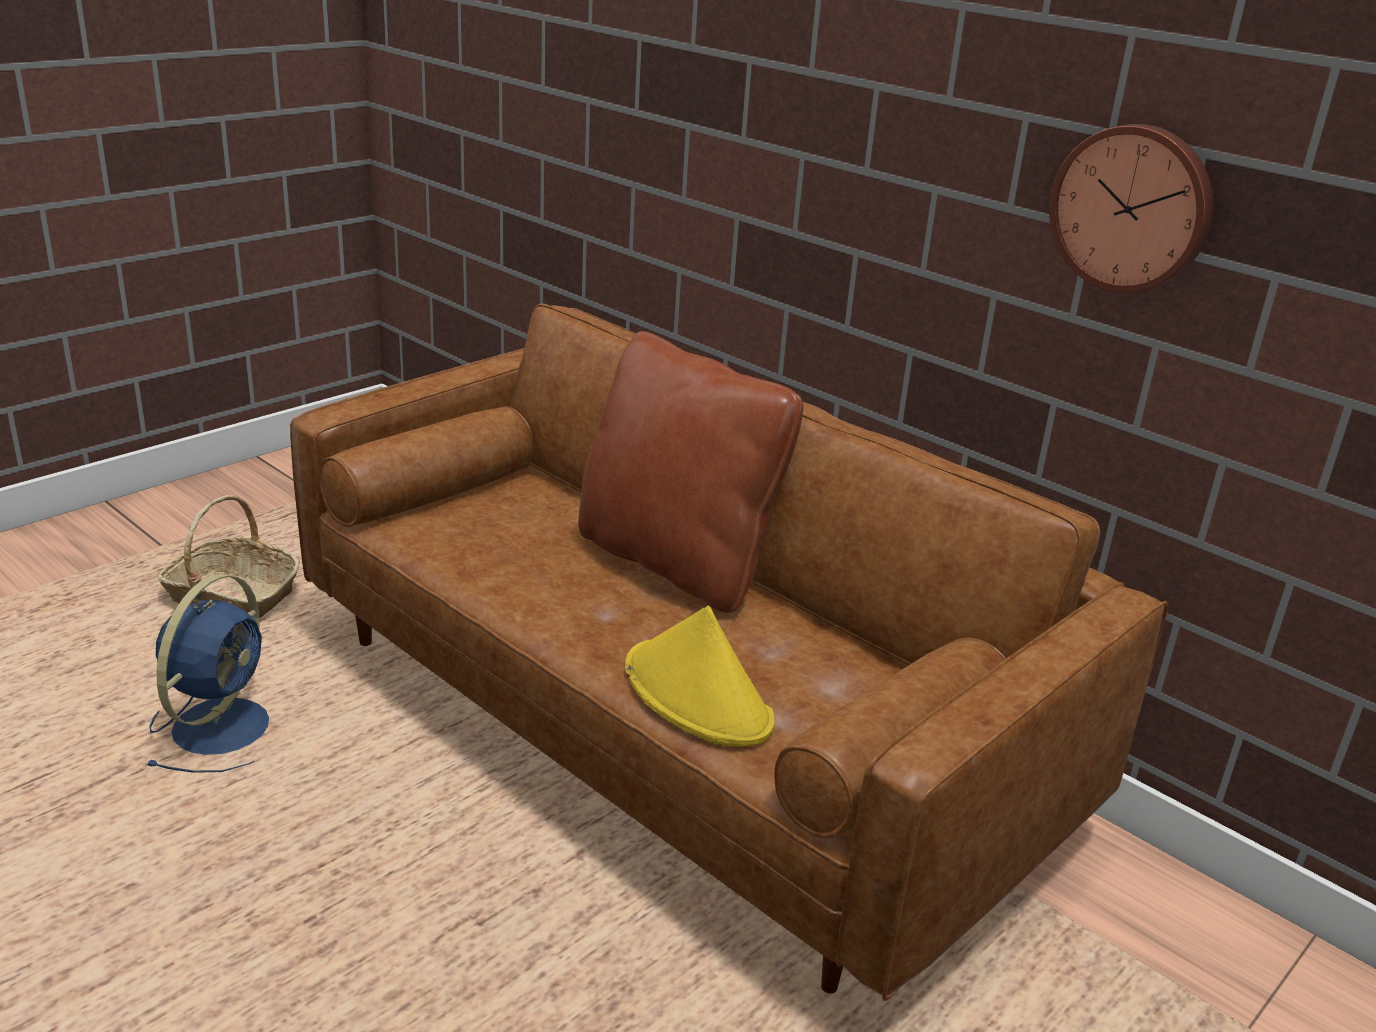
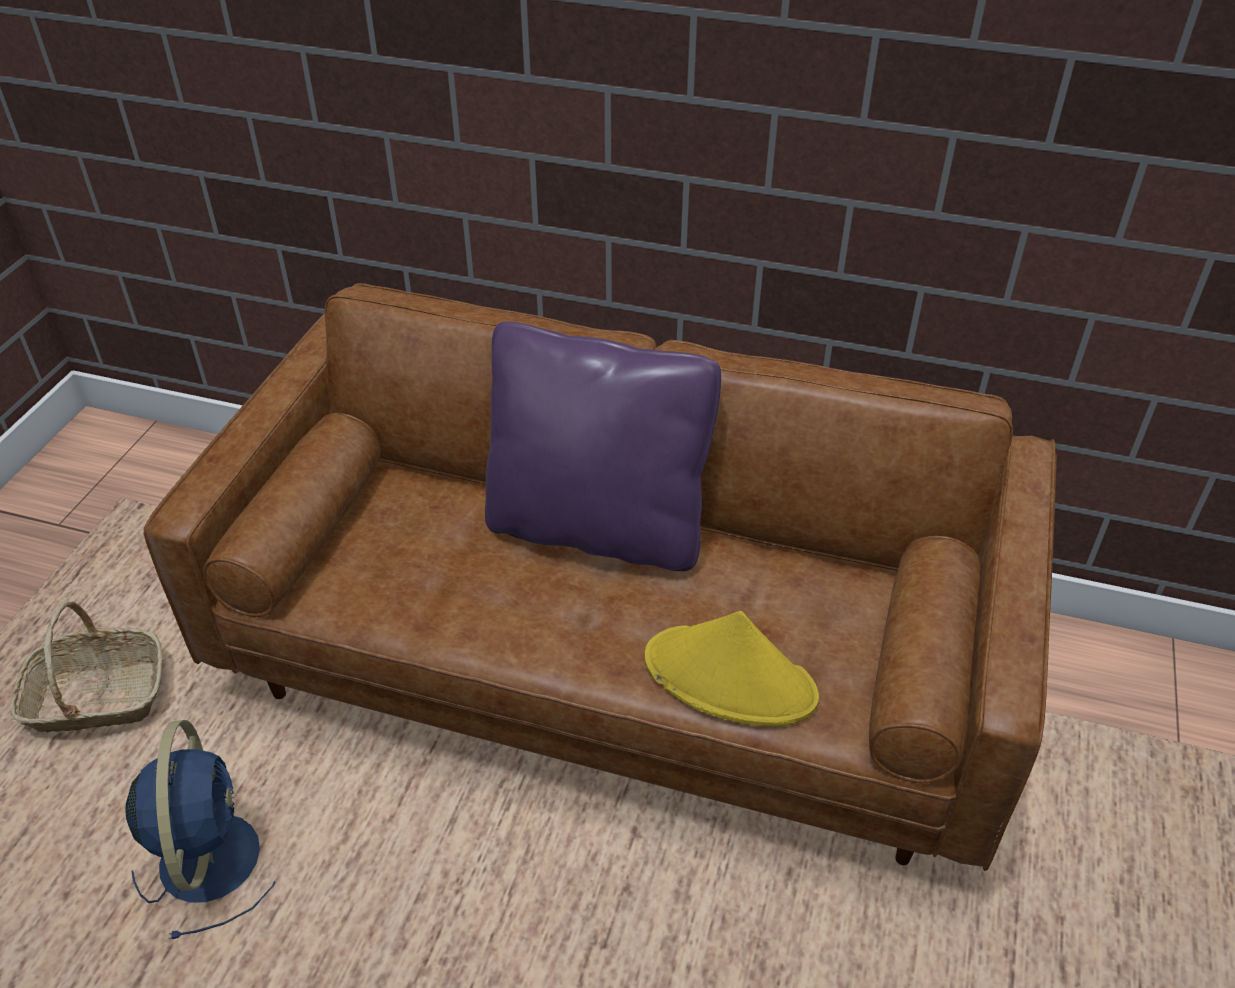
camera: 25 degrees left, 15 degrees up
brown pillow [578,331,803,613] -> purple pillow [485,321,721,571]
wall clock [1049,124,1213,293] -> none

